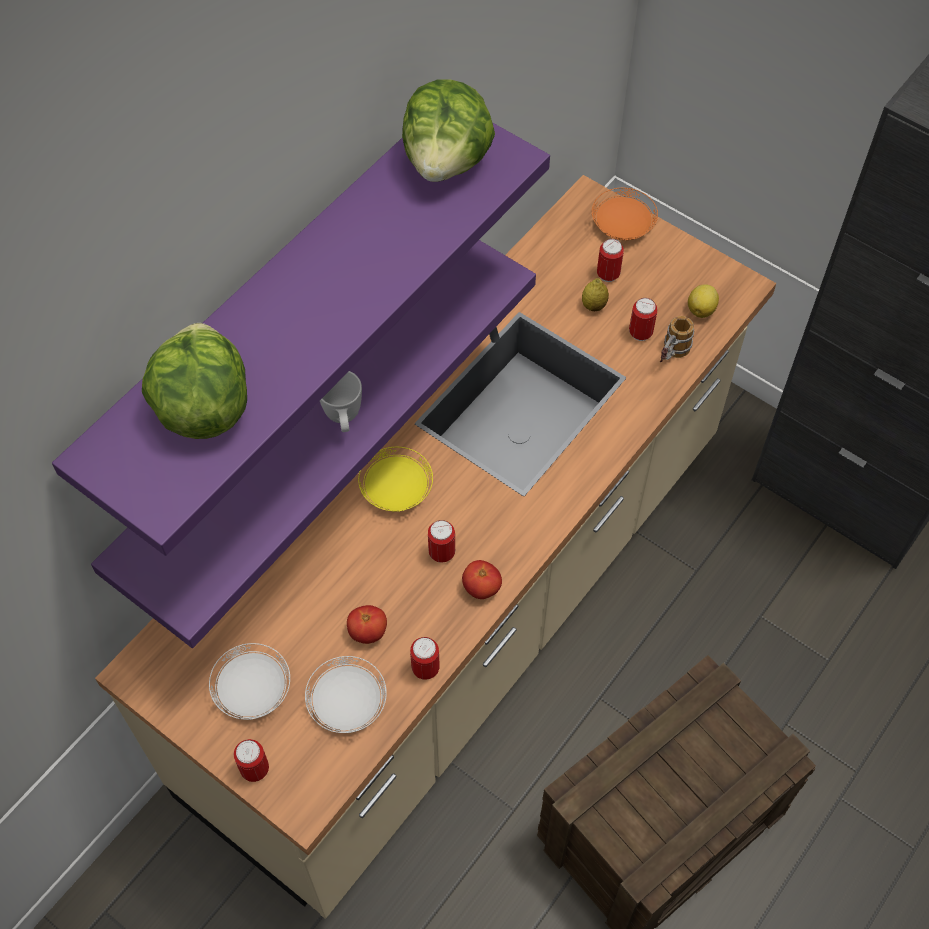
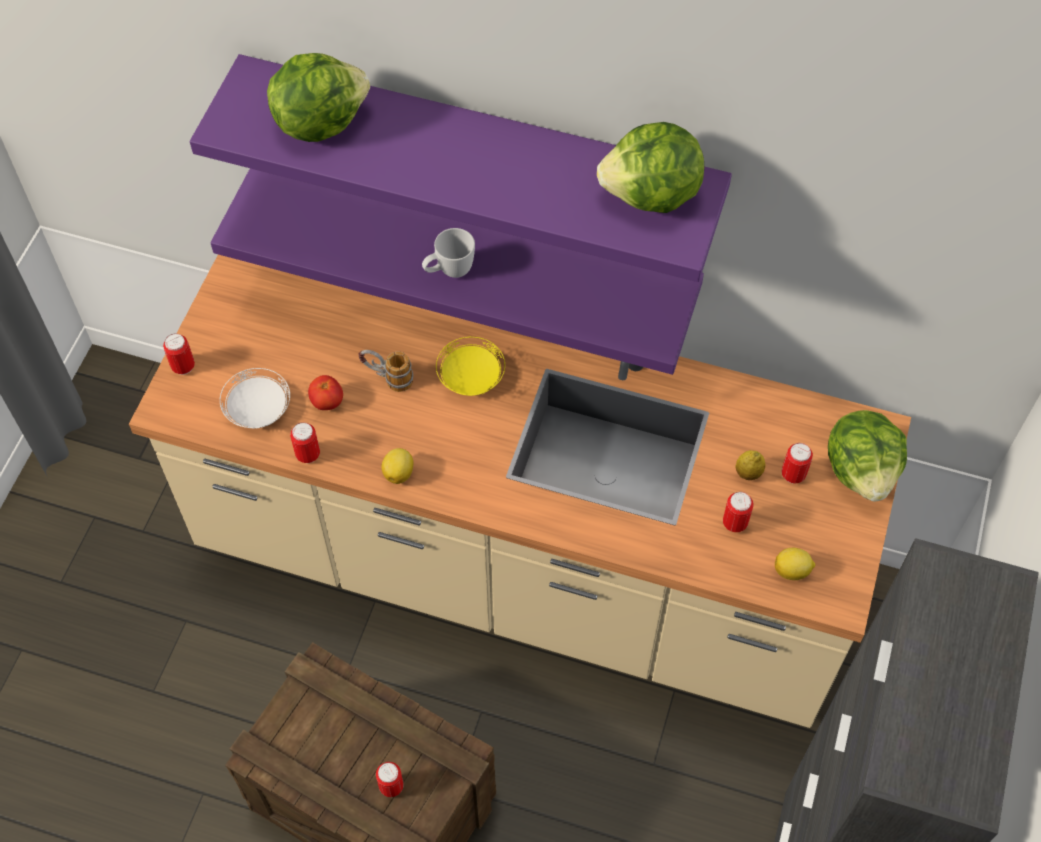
camera: 70 degrees right, 0 degrees up
white plate [209,643,290,720] -> none
can [428,520,455,563] -> can moved to [376,762,404,797]
tomato [462,560,502,599] -> lemon [381,448,413,484]
orange plate [592,188,658,240] -> lettuce [828,410,907,501]
mug [660,316,694,362] -> mug moved to [358,350,413,392]

